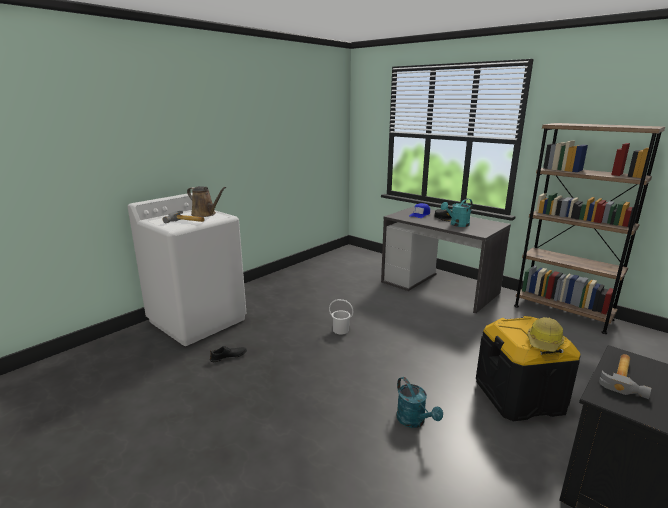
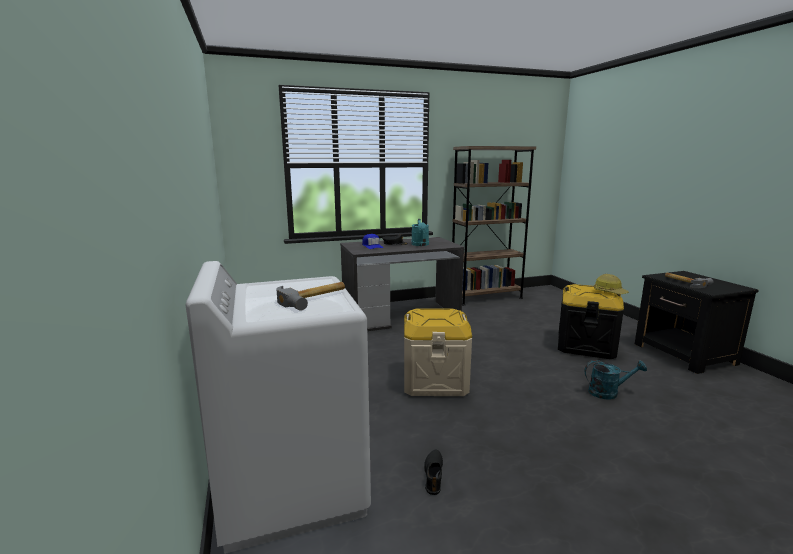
camera: 60 degrees left, 5 degrees down
brown watering can [187,186,226,217] -> none
white bucket [329,299,353,334] -> beige storage box [404,308,472,396]

